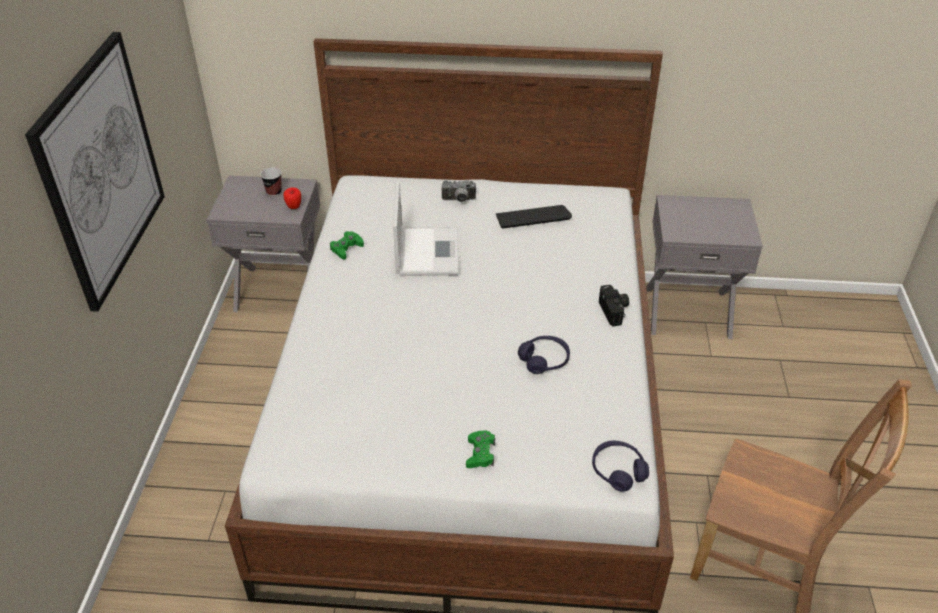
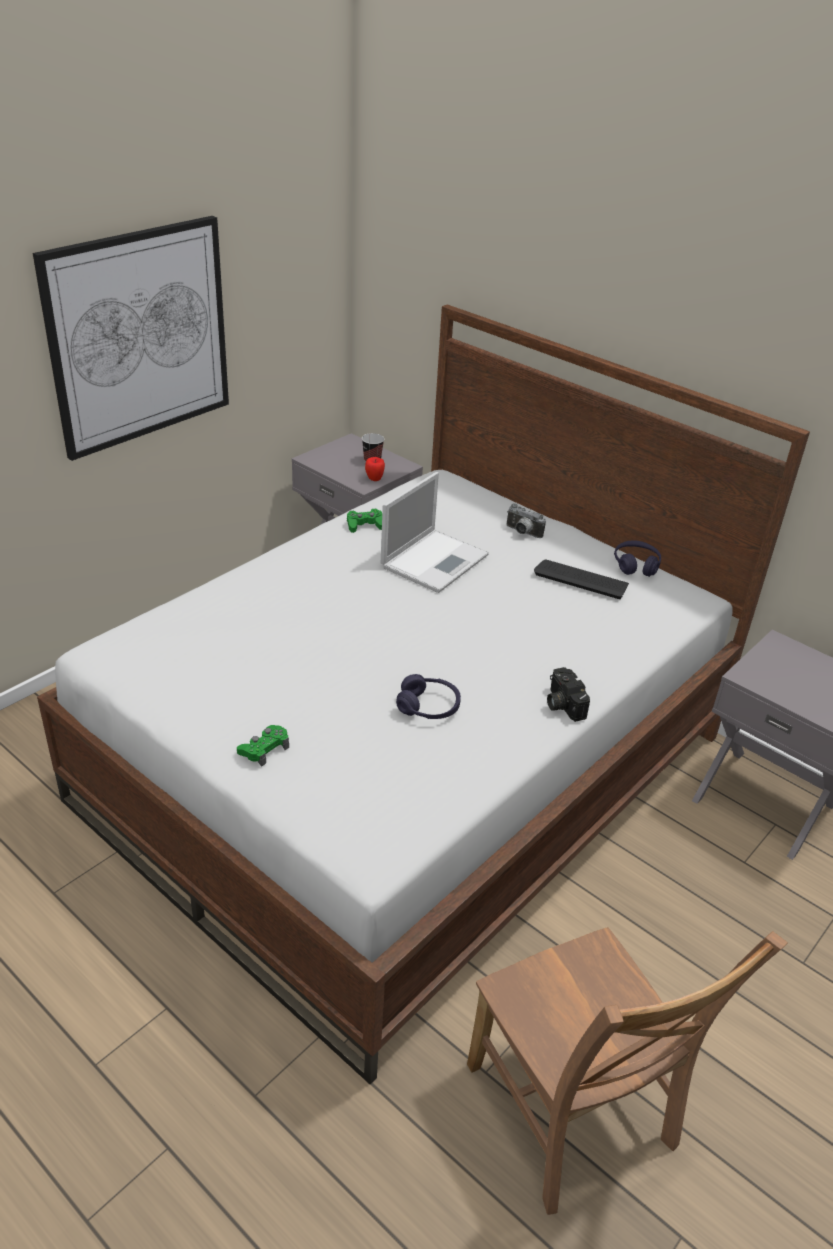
camera: 35 degrees right, 5 degrees down
purple headphones [592,441,649,492] -> purple headphones moved to [614,540,661,577]
camera [599,285,629,326] -> camera turned 135 degrees clockwise [547,667,590,722]

